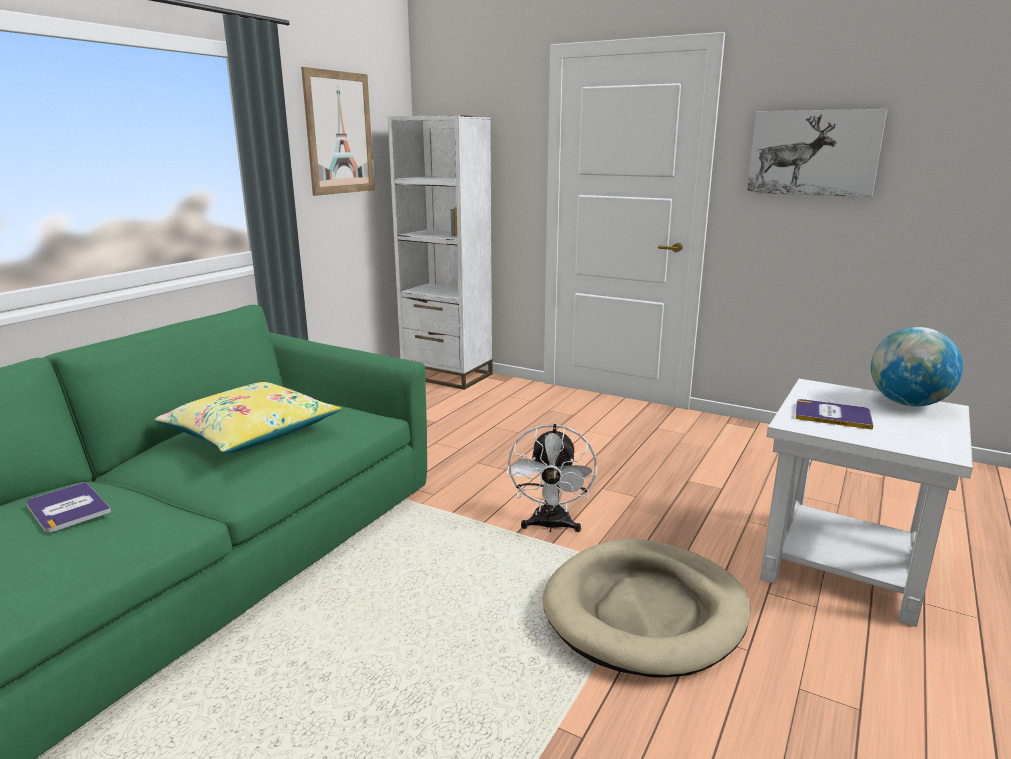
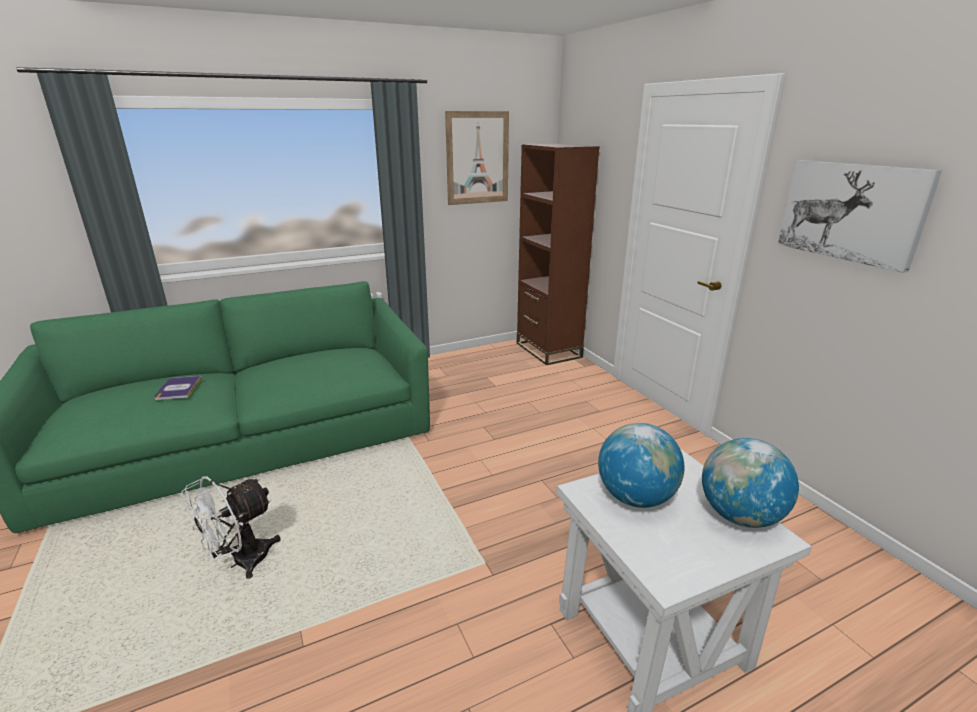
camera: 35 degrees right, 5 degrees up
yellow pillow [154,382,341,453] -> none
white bookcase [388,115,493,390] -> brown bookcase [517,144,600,365]
white fan [507,424,597,532] -> white fan moved to [181,476,281,579]
beige dog bed [542,539,751,677] -> none
book [796,399,873,430] -> globe [598,423,685,508]

